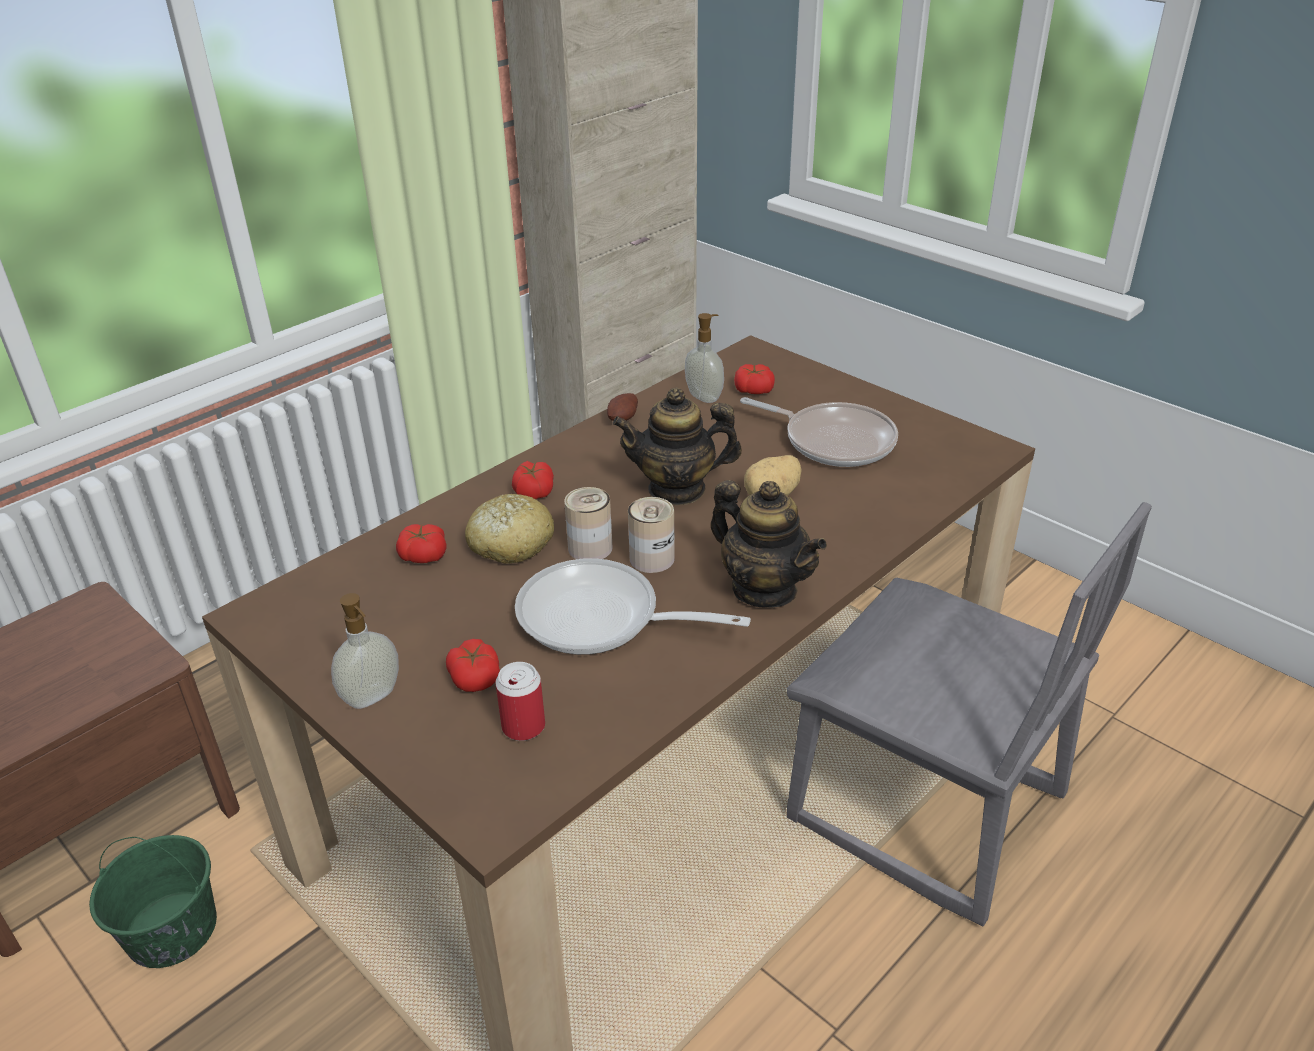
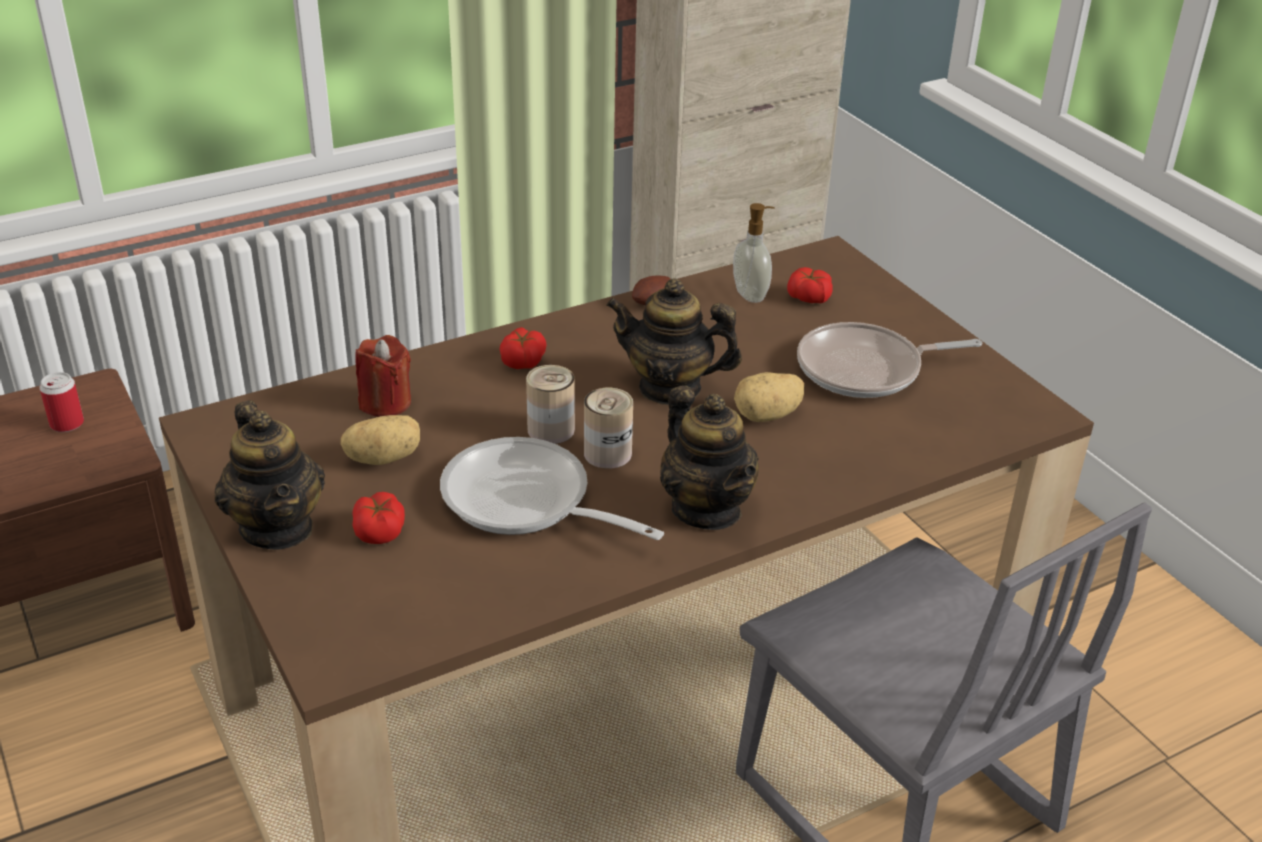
camera: 15 degrees right, 0 degrees up
green bucket [89,835,217,968] -> none
soap dispenser [331,593,399,709] -> teapot [215,400,325,550]
tomato [396,524,446,563] -> red candle [356,335,411,417]
bread [465,494,554,564] -> none
can [496,662,545,741] -> can moved to [40,372,84,432]
frying pan [740,397,898,467] -> frying pan turned 120 degrees clockwise [797,322,982,398]
none -> potato [341,415,420,465]

